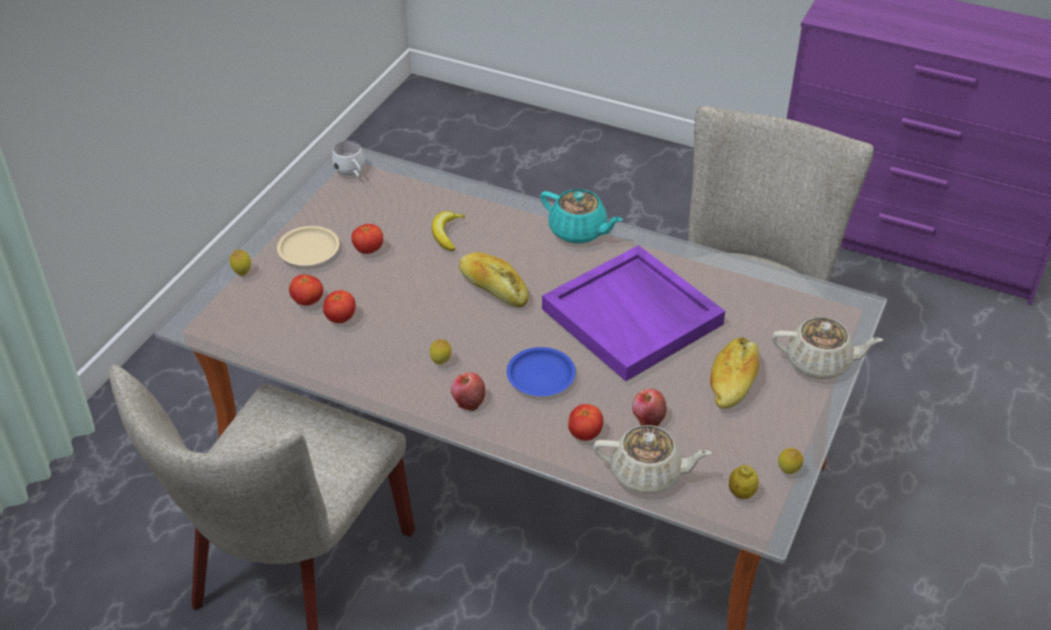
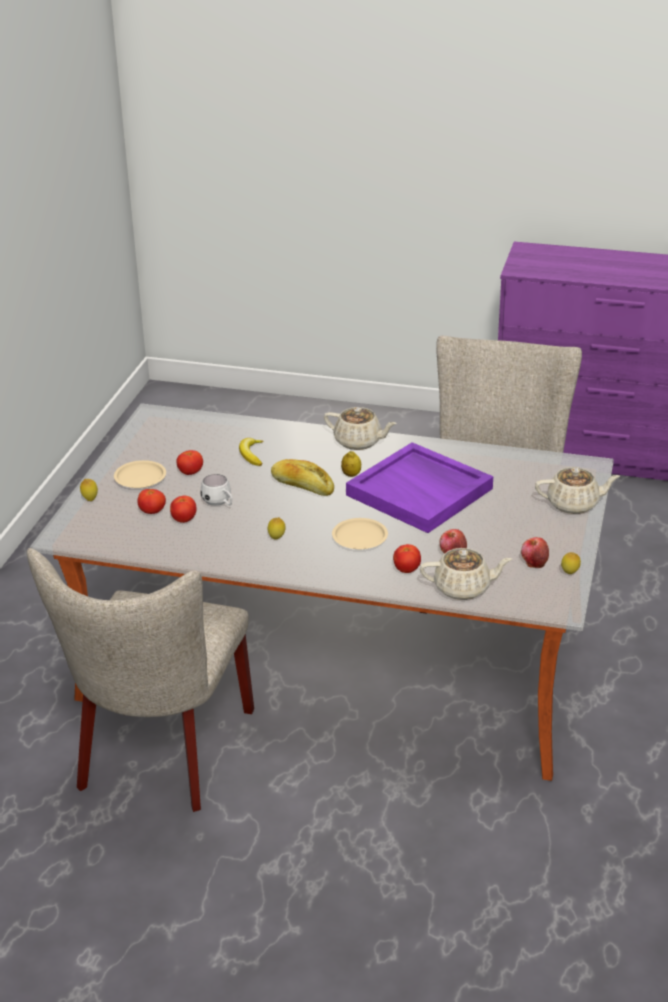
camera: 10 degrees left, 10 degrees down
white mug [332,141,365,177] -> white mug moved to [200,474,232,506]
apple [451,372,485,411] -> apple moved to [521,537,549,568]
blue plate [507,347,576,396] -> beige plate [332,518,388,549]
turquoise teapot [540,189,623,244] -> beige teapot [324,407,397,450]
bread [710,337,759,409] -> none
lemon [729,465,759,499] -> lemon moved to [341,451,361,477]

